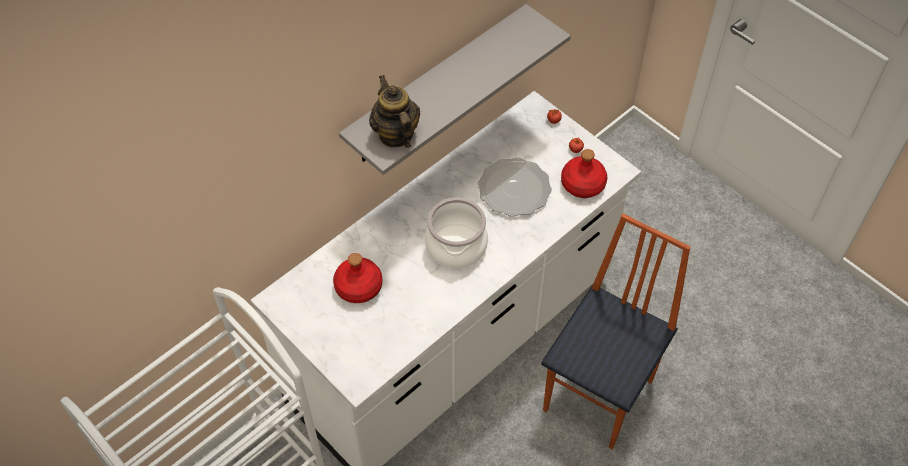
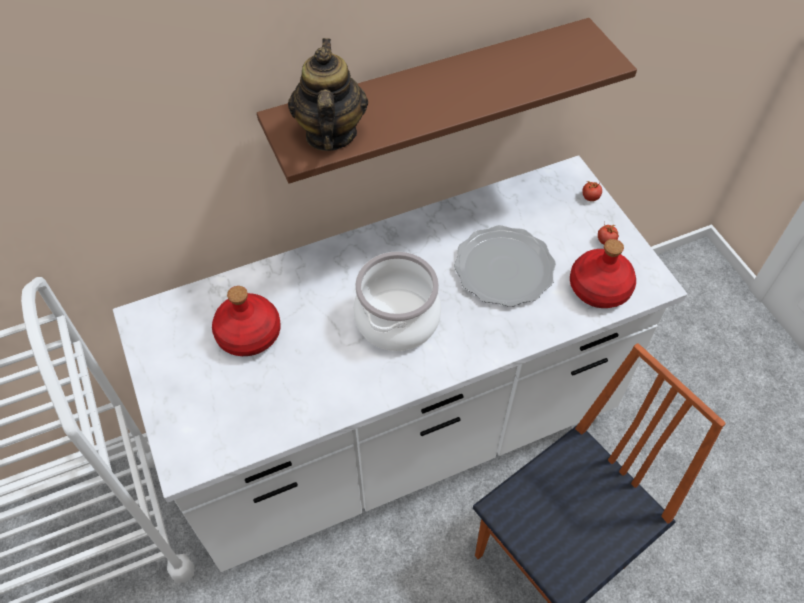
camera: 20 degrees right, 0 degrees up
grey shelf [339,4,571,175] -> brown shelf [257,18,637,184]

